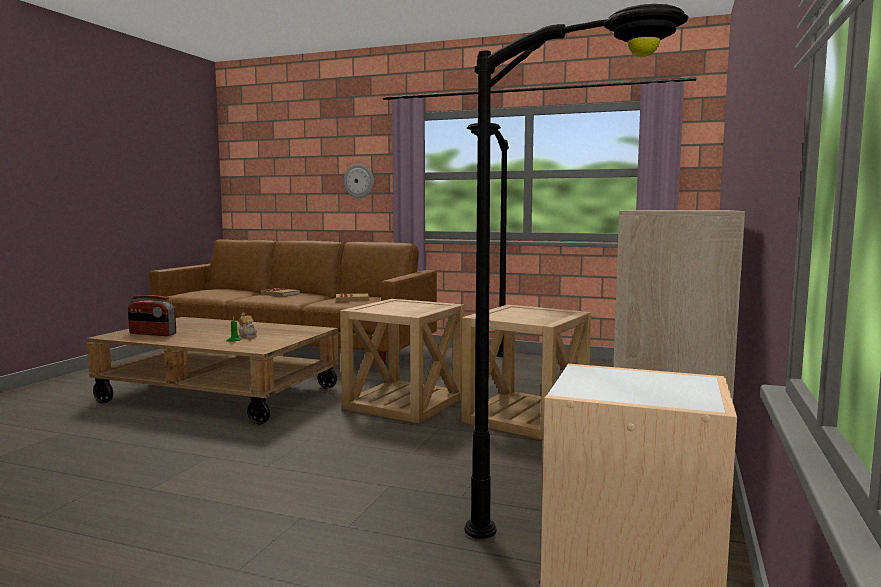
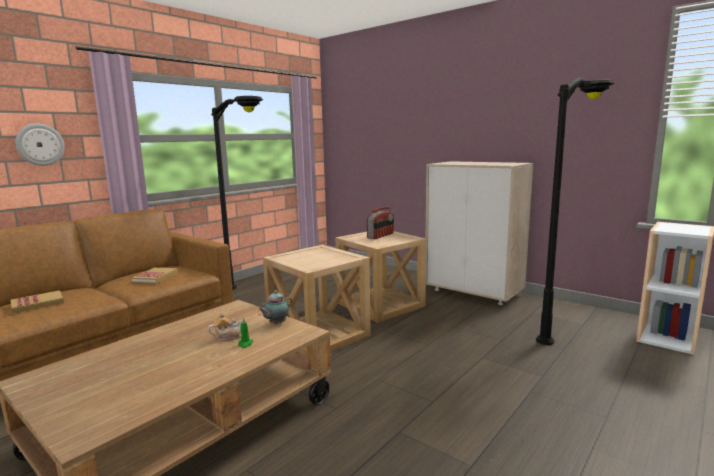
camera: 70 degrees left, 5 degrees up
radio [128,295,176,336] -> radio moved to [367,207,394,239]
none -> teapot [258,290,292,325]

